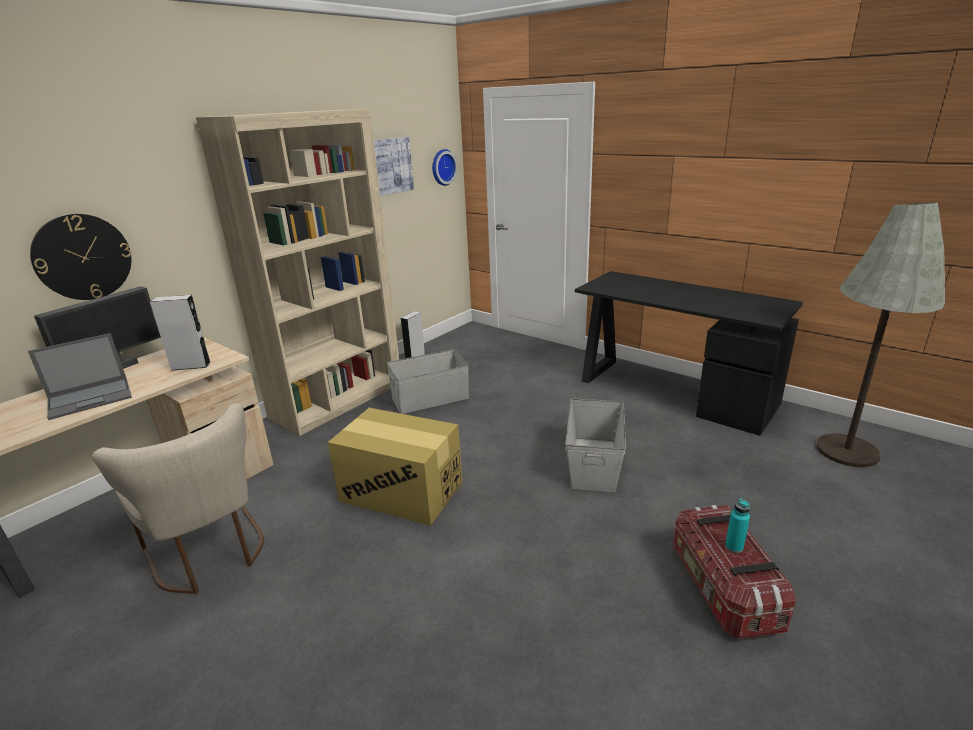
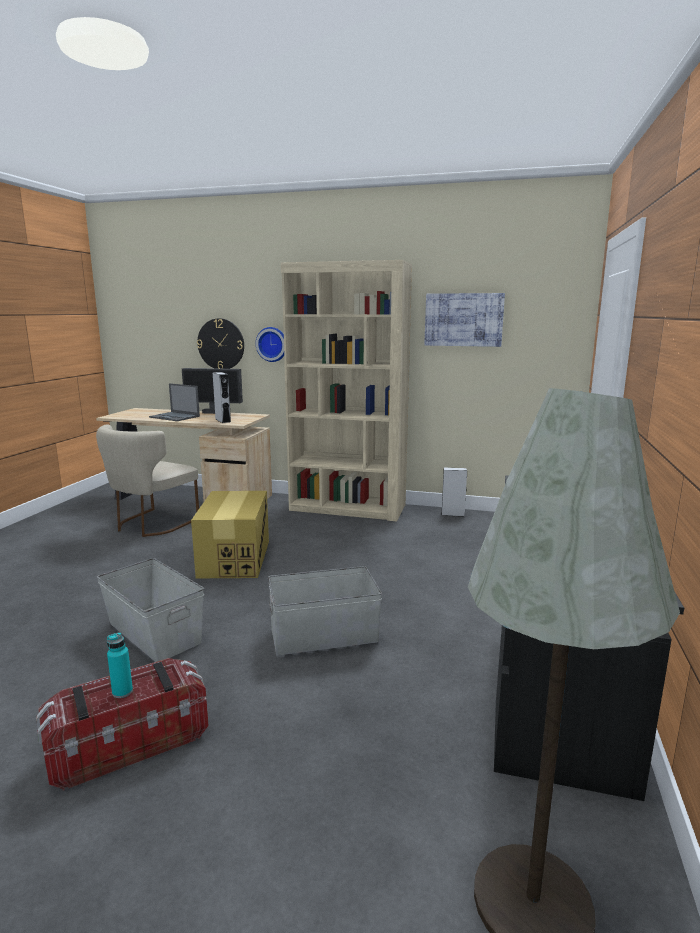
camera: 65 degrees right, 10 degrees down
grey storage box [387,349,469,414] -> grey storage box moved to [97,558,204,662]
wall clock [432,149,458,186] -> wall clock moved to [256,327,284,362]

